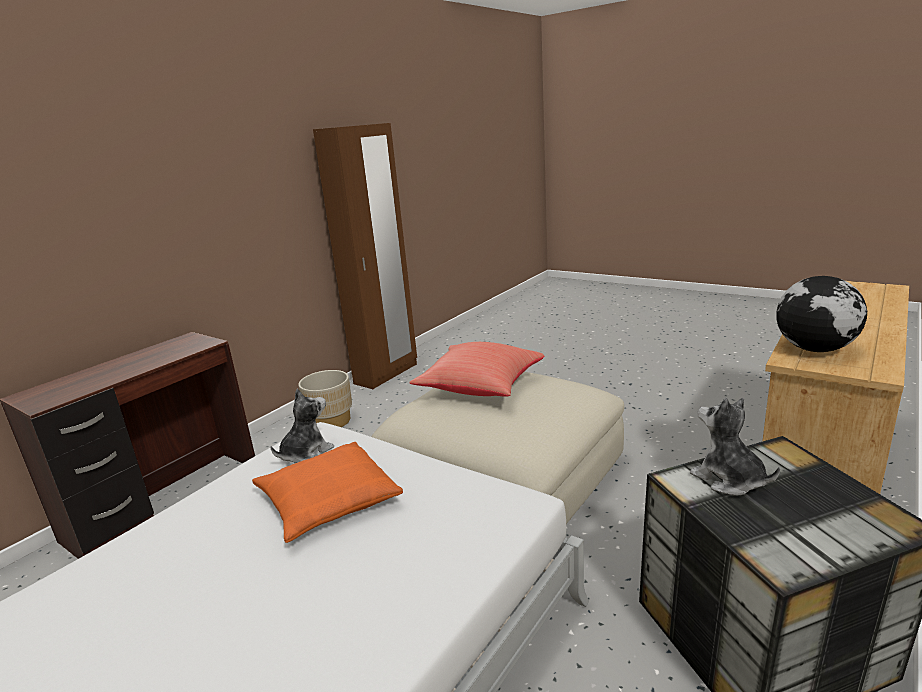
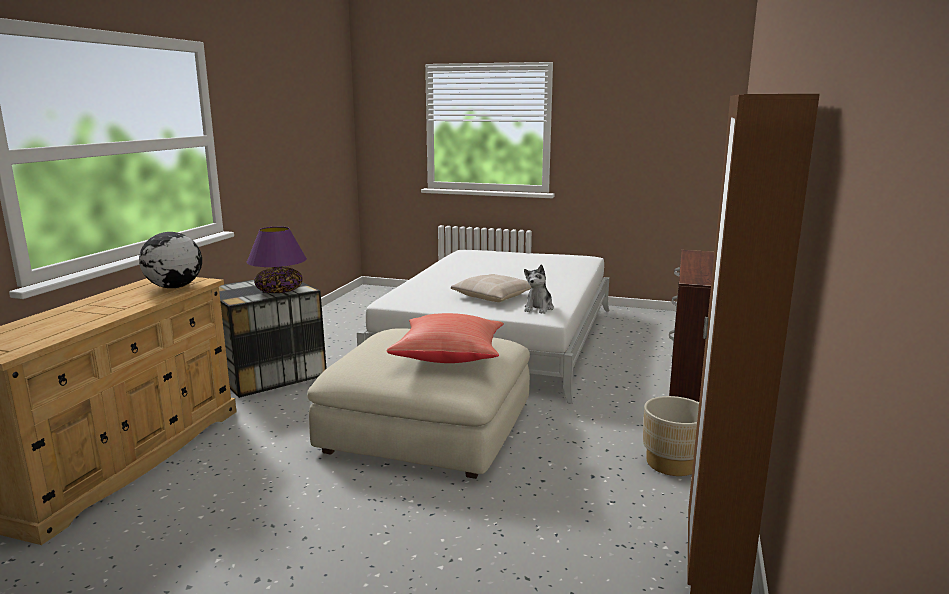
camera: 160 degrees right, 5 degrees down
orange pillow [252,442,403,543] -> beige pillow [451,274,531,302]
plush toy [690,398,780,496] -> purple table lamp [247,226,307,293]

